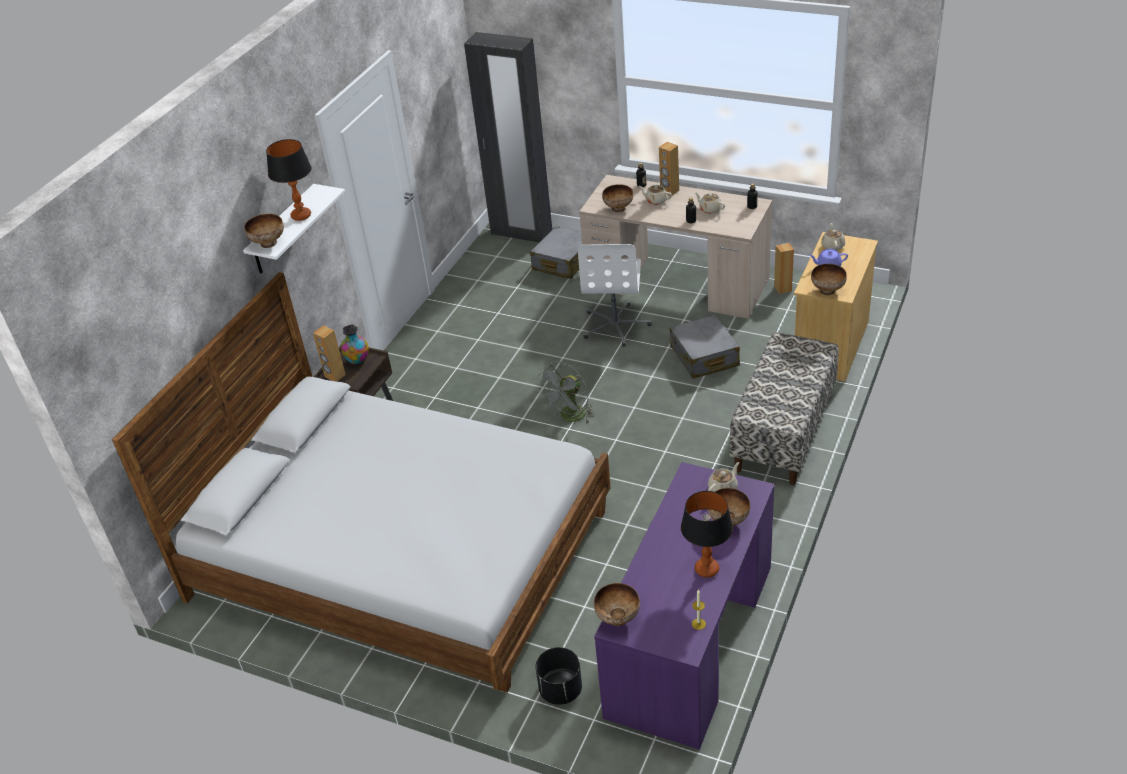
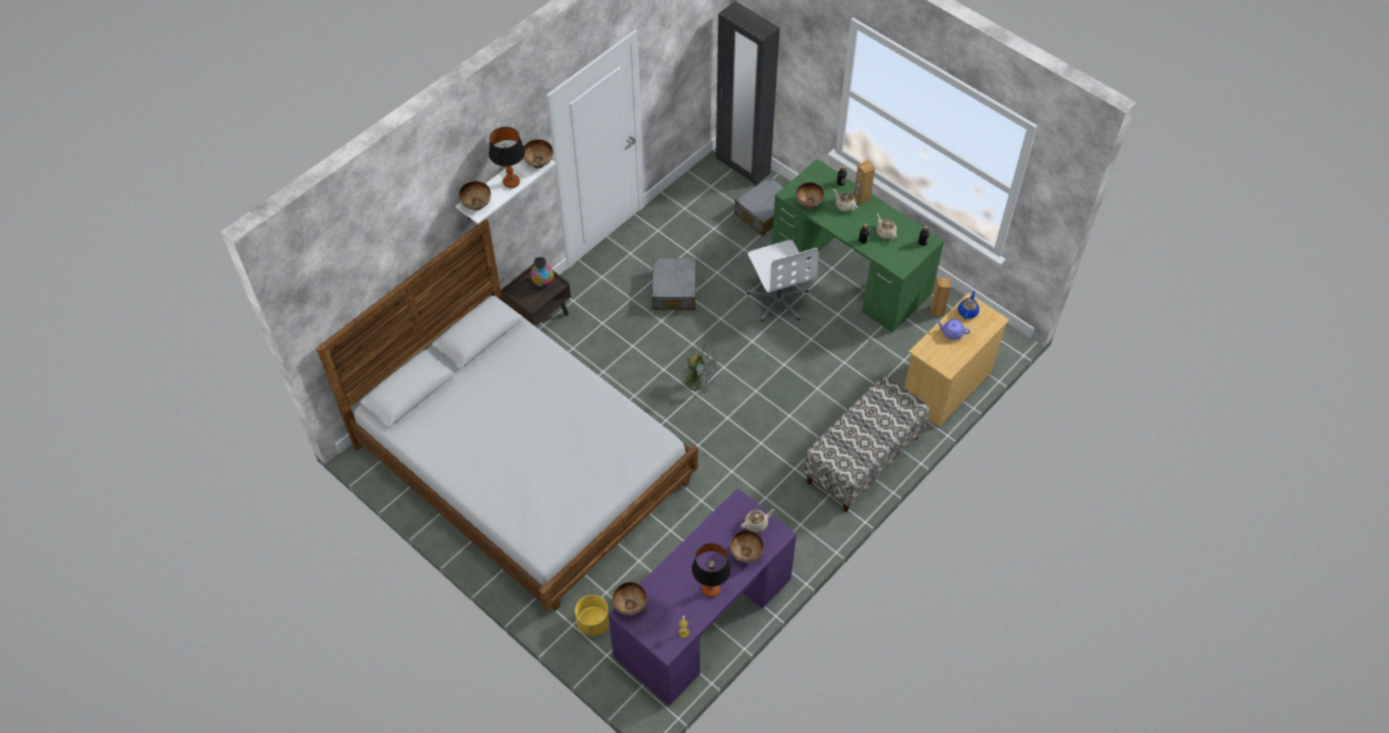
camera: 15 degrees right, 15 degrees up
brown speaker [313,325,346,382] -> none
black planter [536,647,582,705] -> yellow planter [575,595,609,637]
grey fan [537,361,594,423] -> grey fan turned 120 degrees counterclockwise [682,340,721,399]
white office chair [578,244,652,347] -> white office chair turned 45 degrees counterclockwise [747,240,819,322]
beige desk [579,175,772,319] -> green desk [772,159,944,333]
grey suitcase [669,315,740,379] -> grey suitcase moved to [651,258,696,310]
bowl [811,264,847,295] -> bowl moved to [523,139,553,168]
beige teapot [821,223,845,250] -> blue teapot [958,291,979,320]

